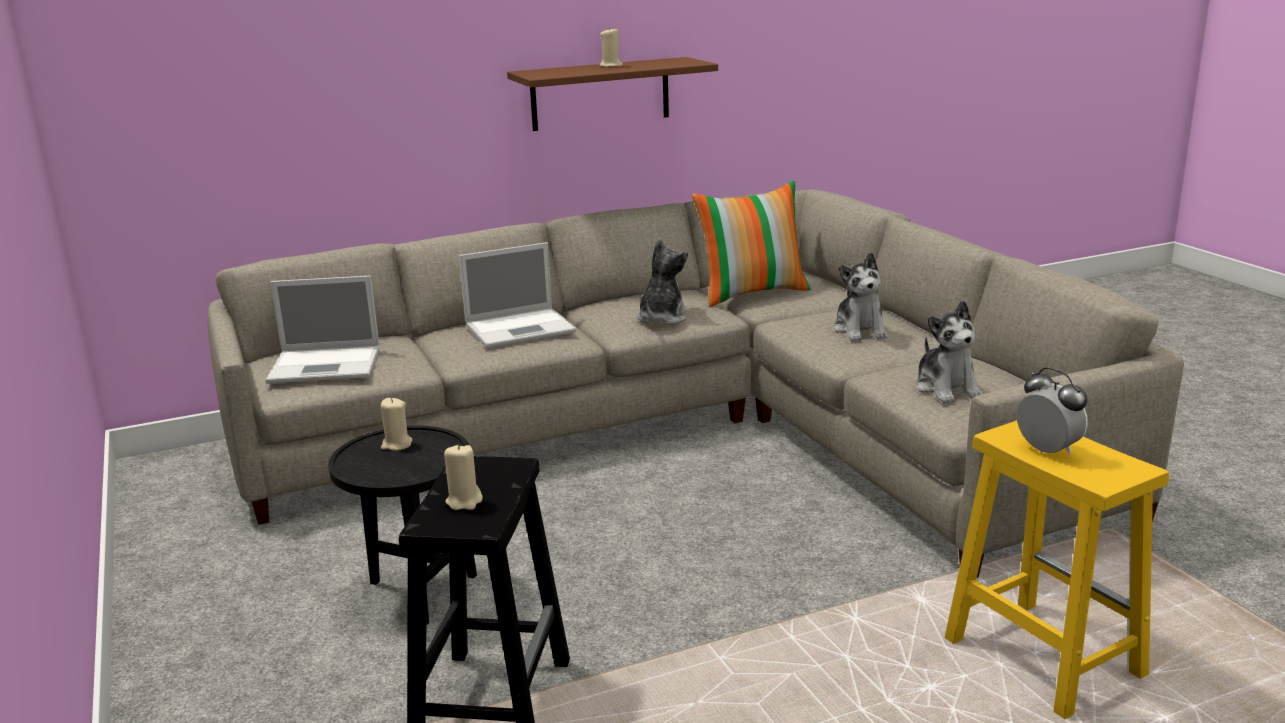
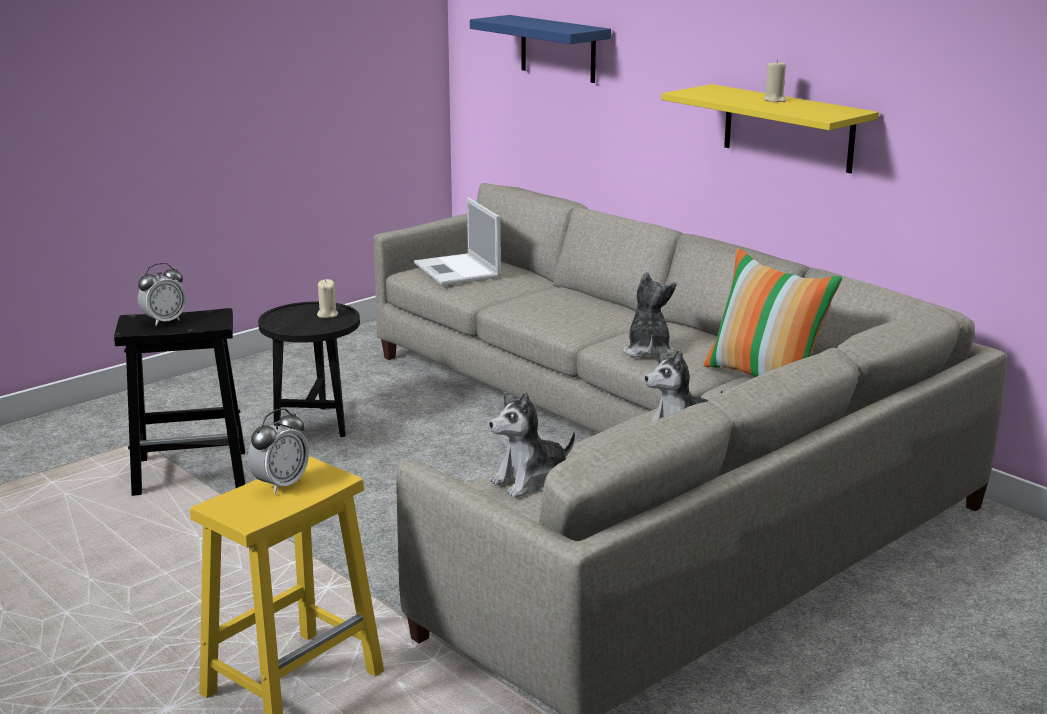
camera: 70 degrees right, 0 degrees up
beige candle [444,444,483,510] -> alarm clock [138,263,186,326]
laptop [459,242,576,348] -> none
brown shelf [507,57,718,131] -> yellow shelf [661,84,879,173]
plush toy [637,239,688,325] -> plush toy turned 90 degrees counterclockwise [623,272,677,357]
none -> blue shelf [470,15,611,83]

